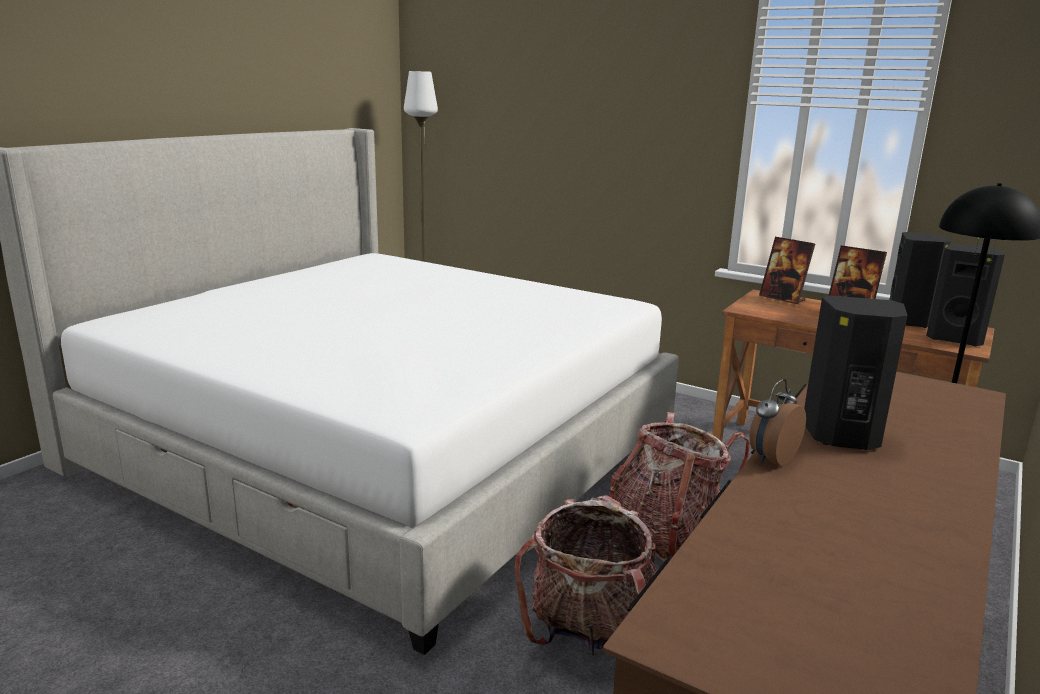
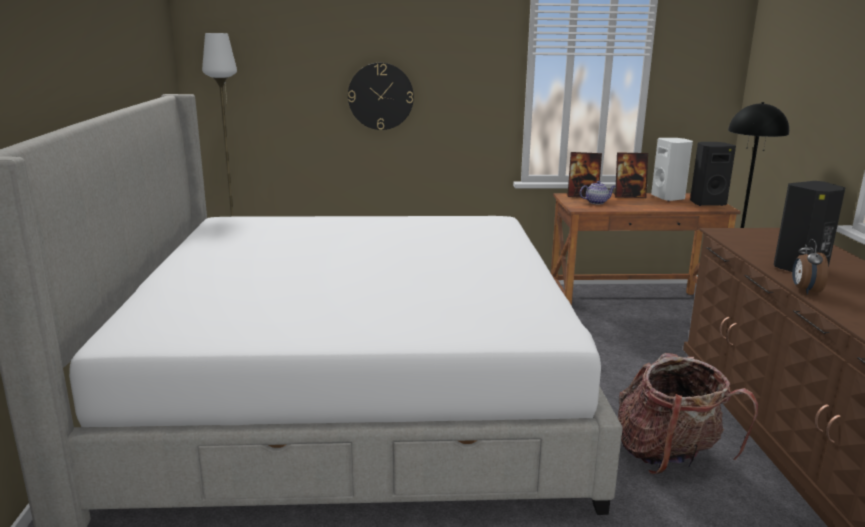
camera: 35 degrees left, 0 degrees up
backpack [609,412,750,562] -> none
black speaker [889,232,951,328] -> white speaker [651,138,693,201]
none -> wall clock [348,63,414,130]
none -> teapot [580,181,616,204]

